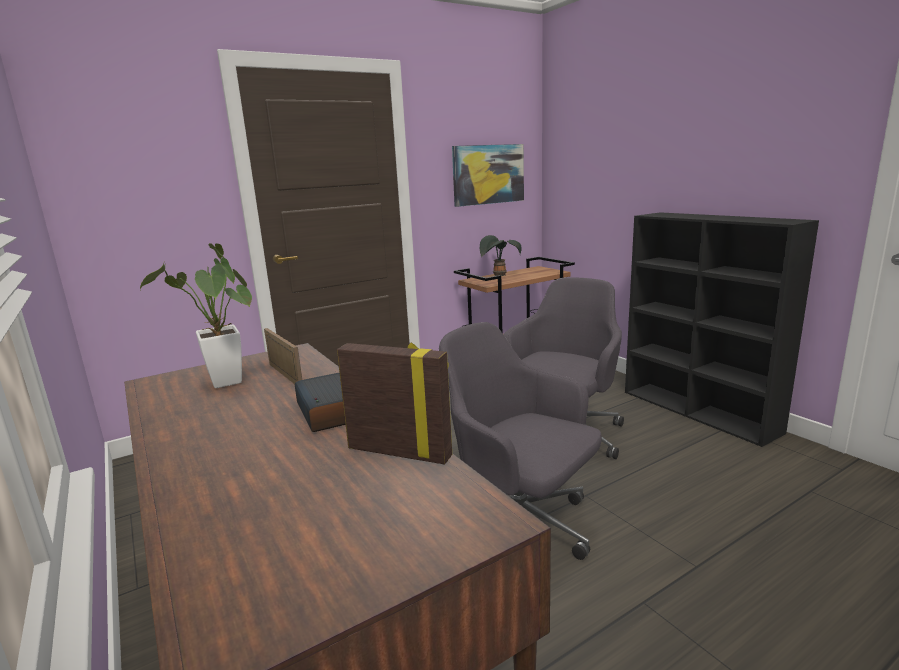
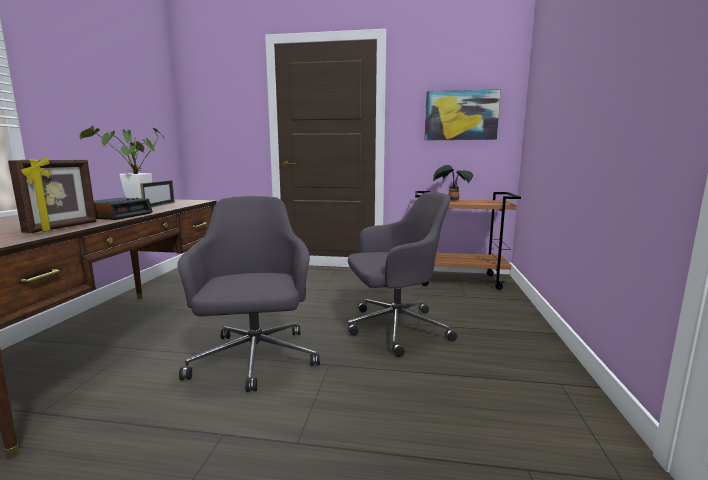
camera: 40 degrees right, 5 degrees down
picture frame [337,343,452,464] -> picture frame turned 45 degrees clockwise [8,157,97,233]
black bookcase [625,212,819,447] -> none

